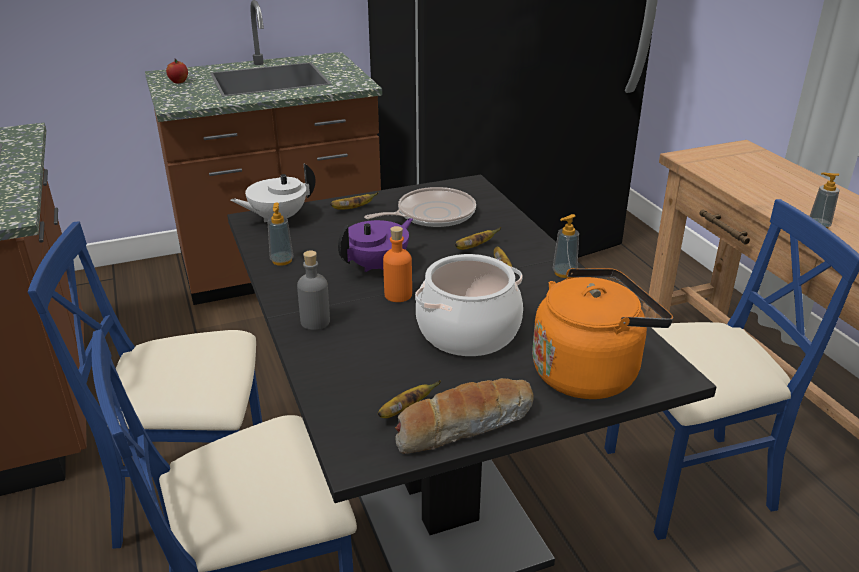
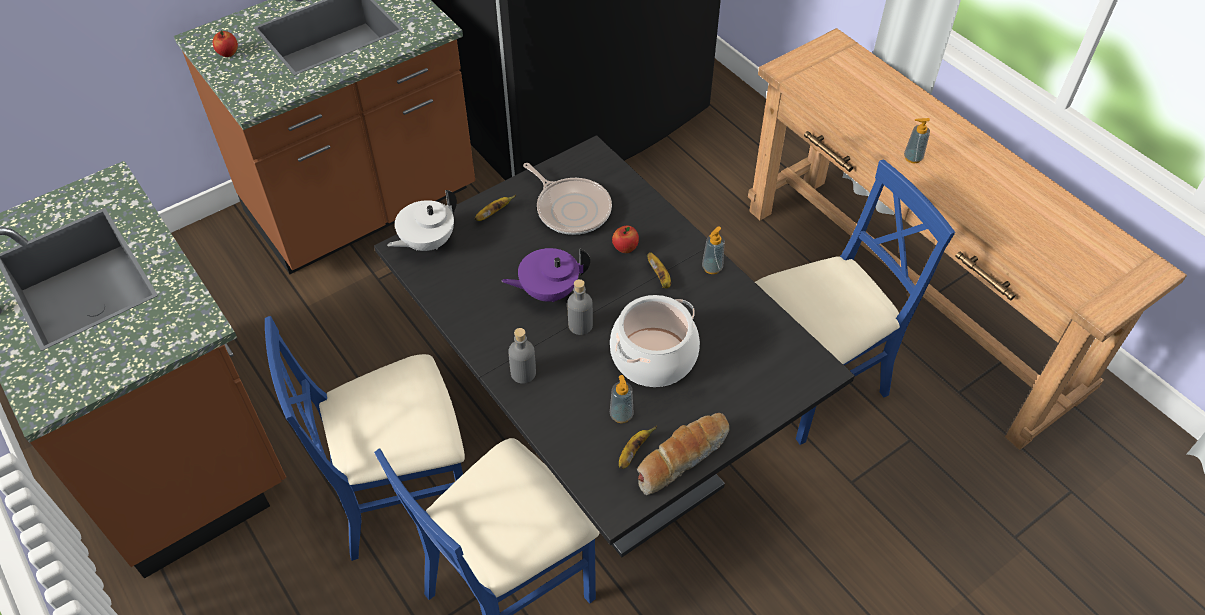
camera: 15 degrees left, 20 degrees up
soap dispenser [267,202,294,266] -> soap dispenser moved to [610,375,634,423]
purple teapot [338,218,413,272] -> purple teapot turned 135 degrees counterclockwise [502,248,590,302]
frying pan [364,187,476,227] -> frying pan turned 90 degrees clockwise [523,163,612,235]
orange bottle [383,226,412,302] -> grey bottle [567,279,593,335]
banana [455,227,502,250] -> apple [612,226,639,253]
orange kettle [532,268,673,399] -> none

